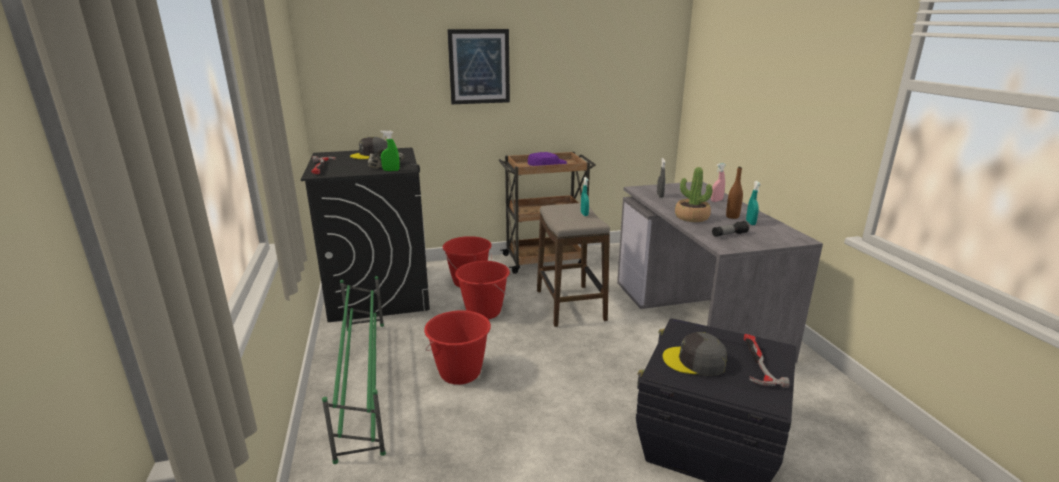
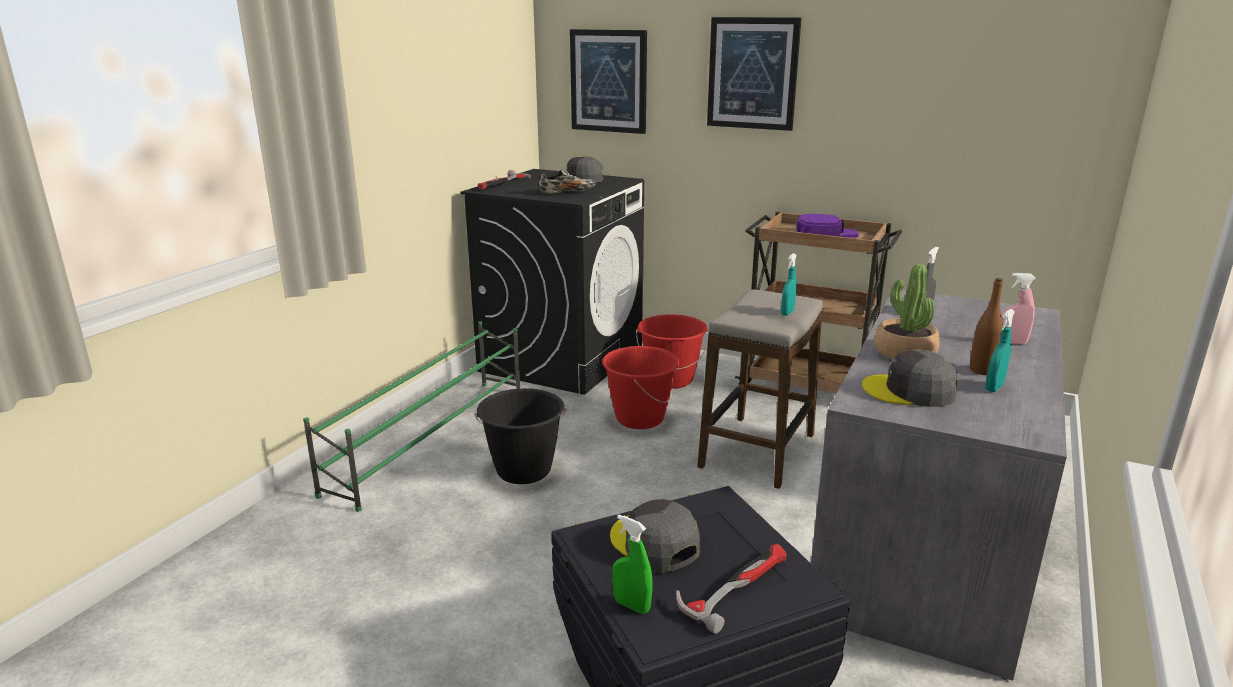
camera: 40 degrees right, 0 degrees up
green spray bottle [380,130,400,171] -> green spray bottle moved to [612,515,653,614]
red bucket [424,310,491,385] -> black bucket [475,388,566,484]
flashlight [712,221,749,237] -> grey cap [862,350,958,407]
none -> picture [570,29,647,134]

